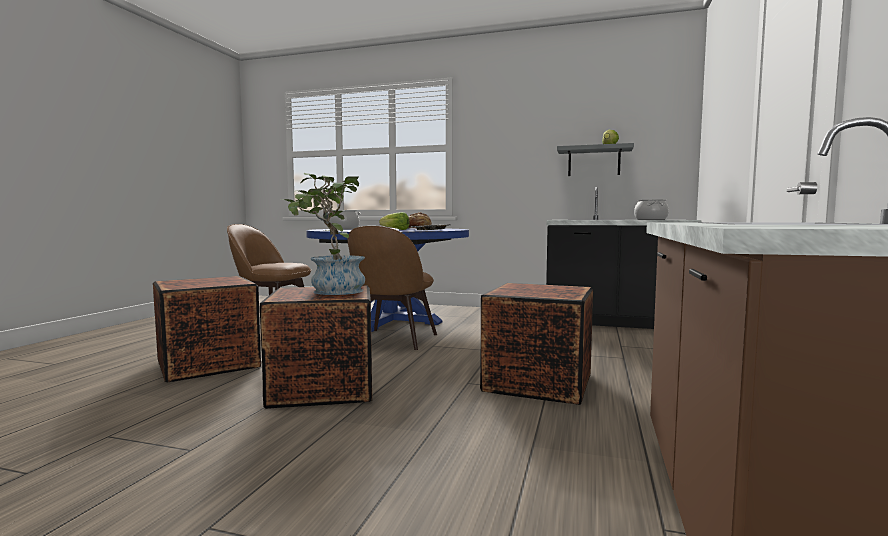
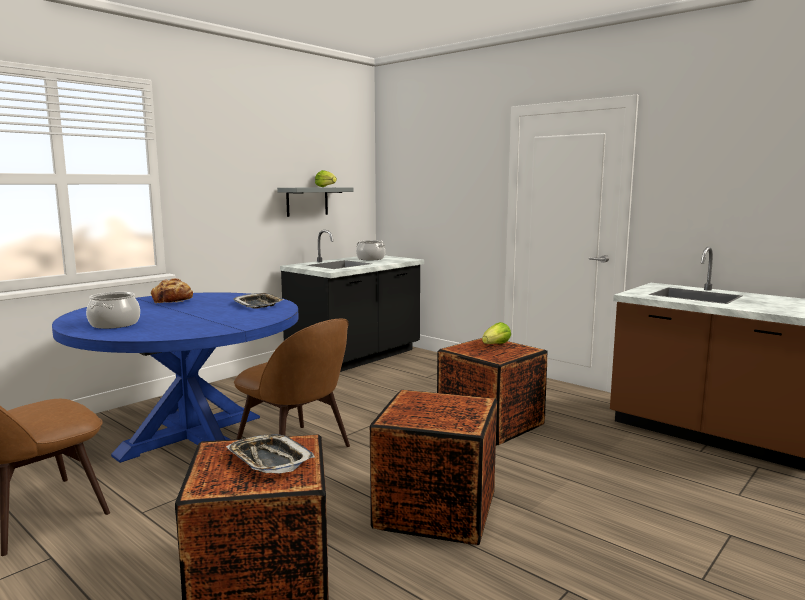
camera: 65 degrees left, 5 degrees up
potted plant [281,173,365,295] -> none
lettuce [379,212,409,230] -> lettuce moved to [482,322,511,344]
none -> tray [226,434,315,473]

